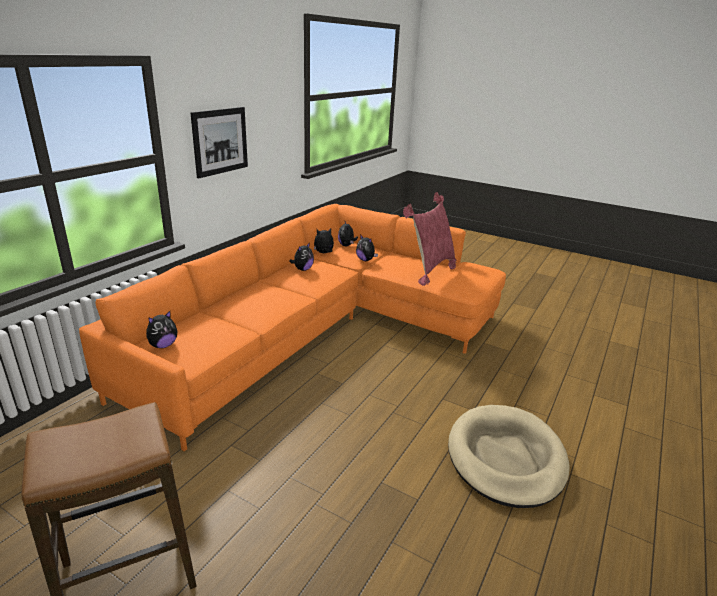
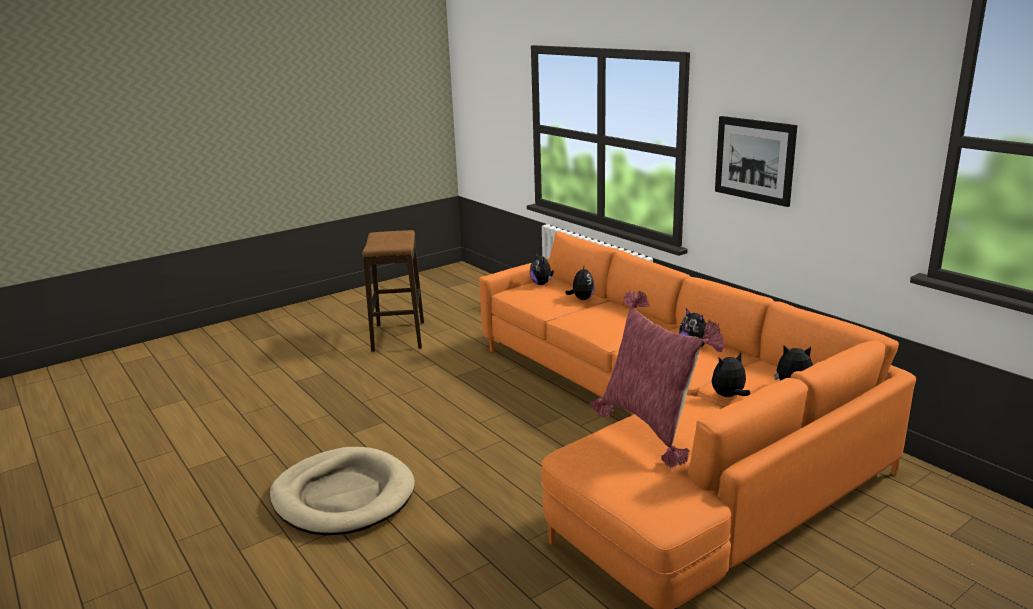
camera: 115 degrees right, 5 degrees down
plush toy [314,229,334,253] -> plush toy moved to [565,264,595,300]

